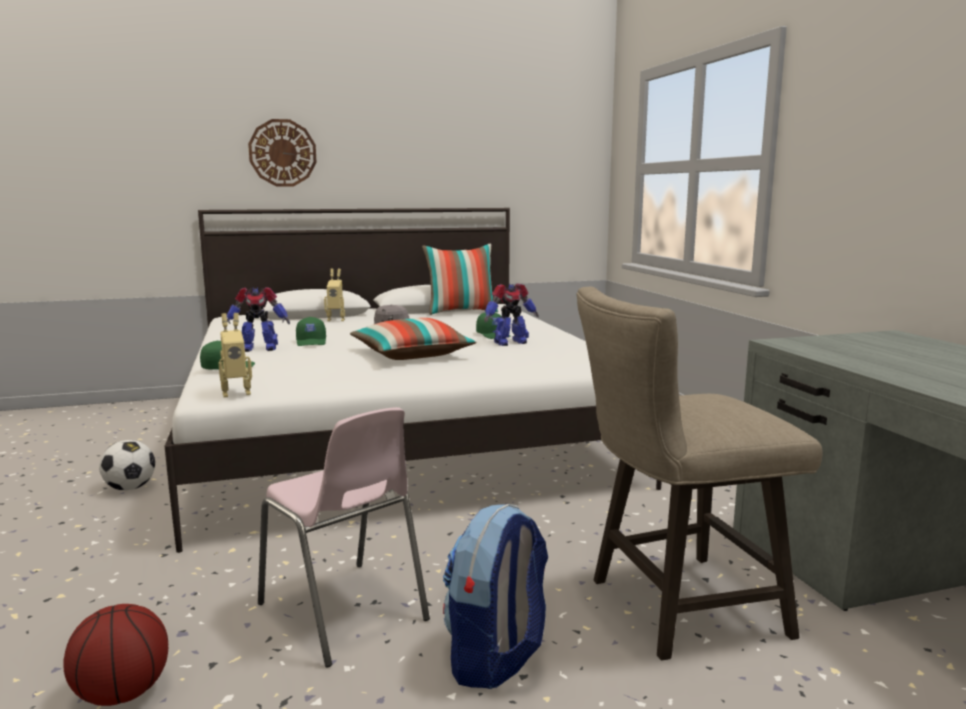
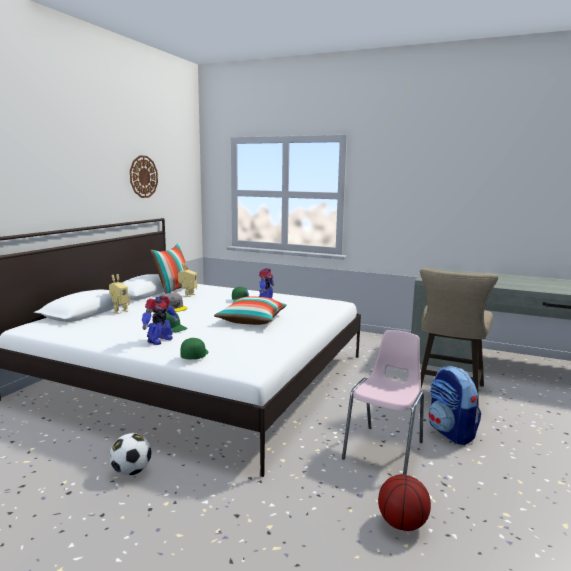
camera: 50 degrees left, 0 degrees up
toy robot [219,313,252,397] -> toy robot moved to [178,263,197,297]
wall clock [248,119,317,186] -> wall clock moved to [130,155,158,198]
pink chair [258,407,430,667] -> pink chair turned 60 degrees counterclockwise [342,330,424,475]

